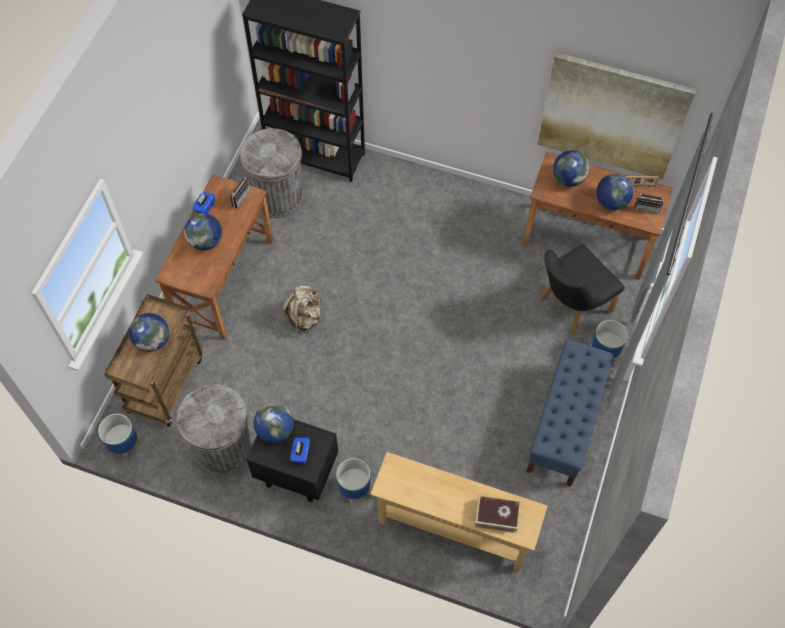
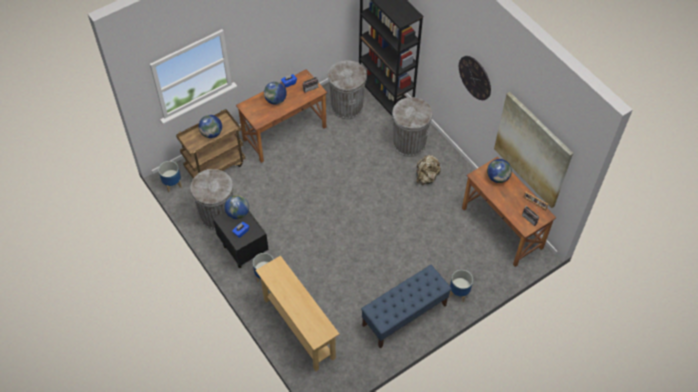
camera: 35 degrees right, 5 degrees down
beige backpack [282,286,322,334] -> beige backpack moved to [416,155,441,185]
book [475,496,521,533] -> none
black chair [540,243,625,336] -> none
globe [596,174,633,210] -> none
none -> grey trash can [392,97,433,157]
none -> wall clock [459,56,491,100]

